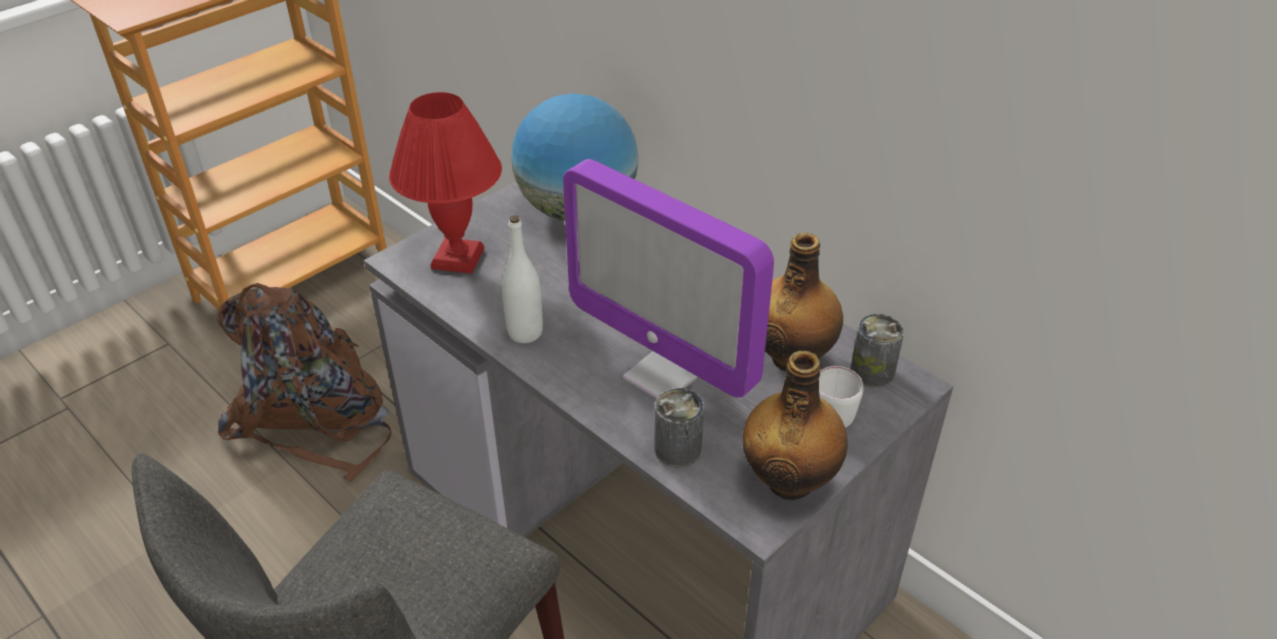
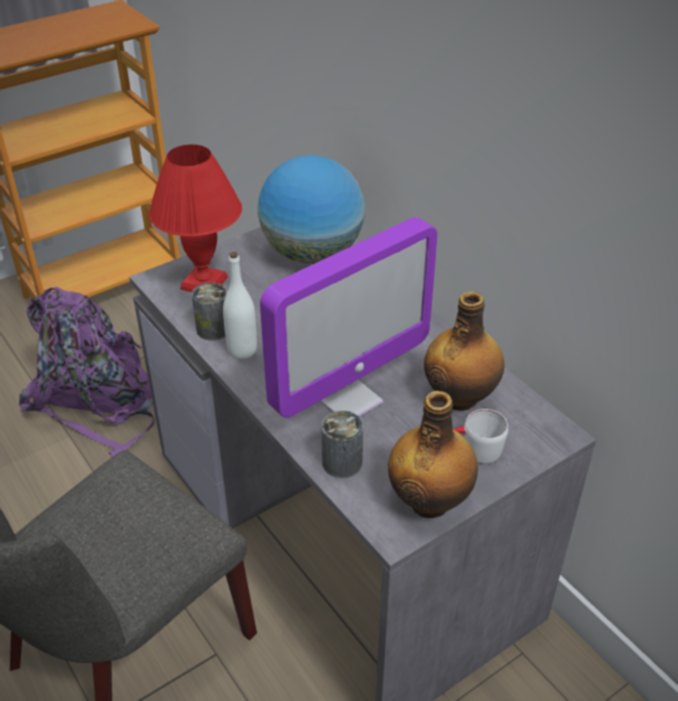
camera: 10 degrees right, 0 degrees up
brown backpack [217,283,391,482] -> purple backpack [19,287,154,457]
monitor [563,159,774,398] -> monitor turned 90 degrees counterclockwise [260,217,437,418]
can [850,314,904,388] -> can moved to [192,283,227,341]

